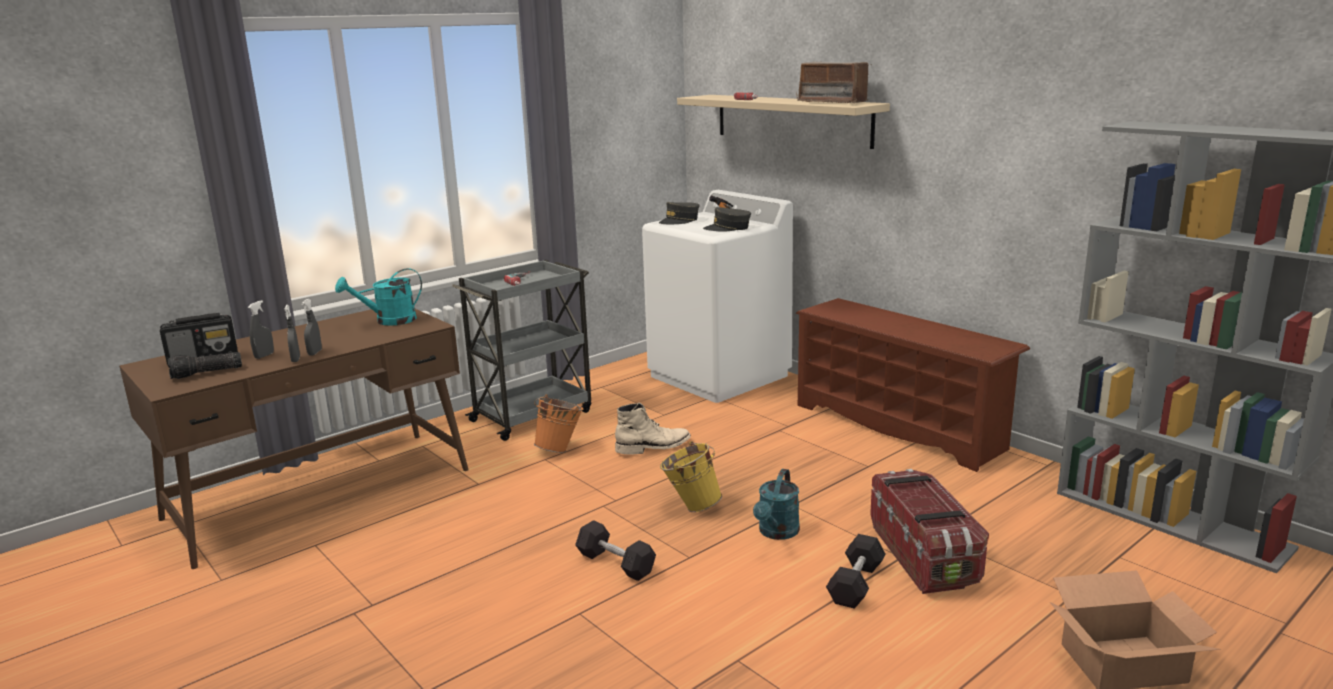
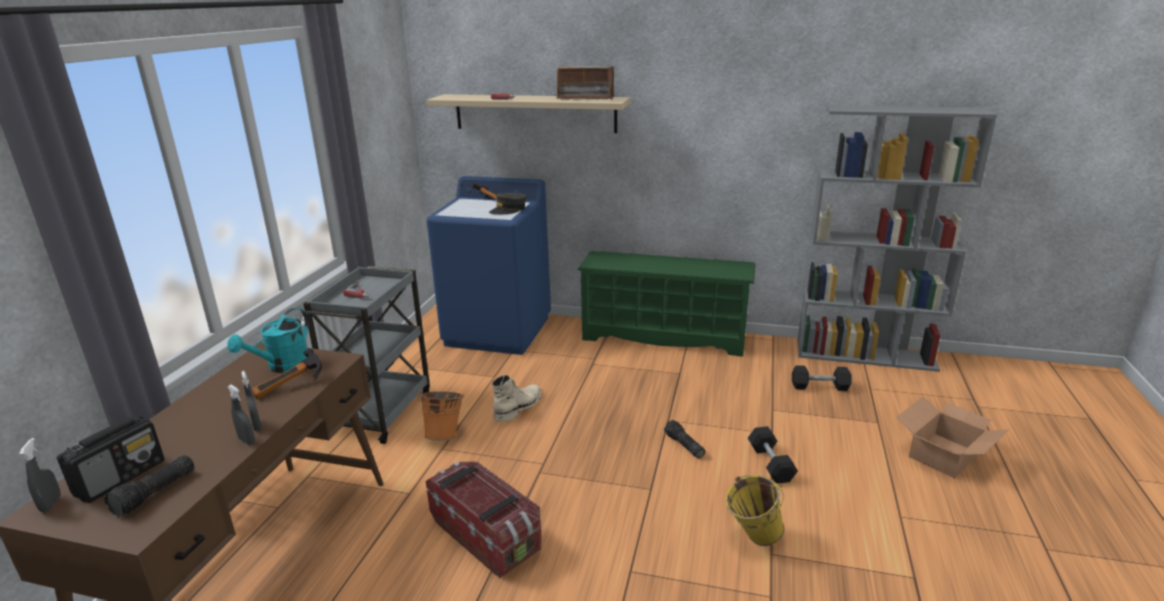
camera: 35 degrees left, 5 degrees up
grey spray bottle [248,300,274,359] -> grey spray bottle moved to [19,438,61,512]
black dumbbell [575,520,656,581] -> black dumbbell moved to [792,365,852,391]
white washing machine [642,190,793,403] -> blue washing machine [427,176,551,355]
grey cap [659,202,699,224] -> none
yellow bucket [660,441,722,512] -> yellow bucket moved to [725,475,784,546]
turquoise watering can [753,469,800,540] -> flashlight [664,420,705,459]
brown shoe rack [796,298,1030,472] -> green shoe rack [577,251,756,357]
storage box [870,469,989,594] -> storage box moved to [426,462,542,579]
none -> hammer [251,348,322,399]

